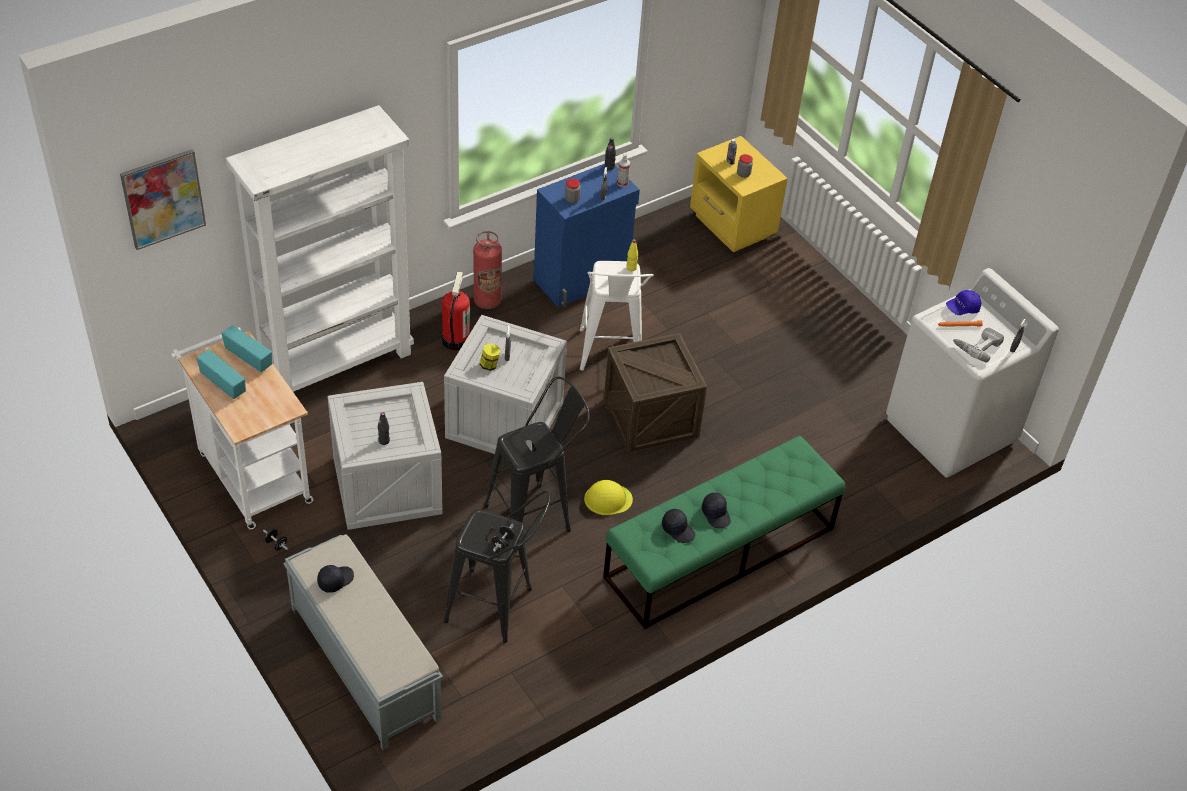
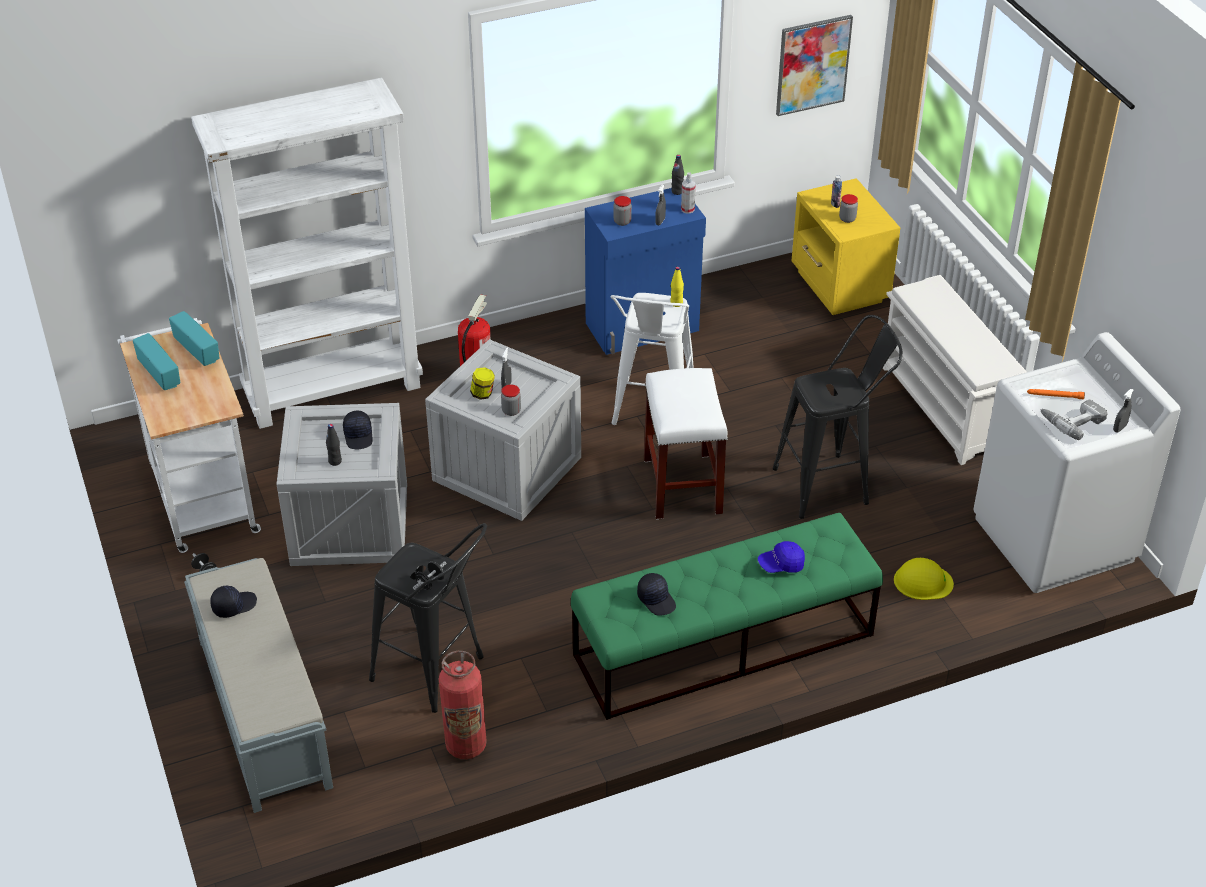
camera: 15 degrees right, 5 degrees down
picture [120,149,206,250] -> picture moved to [776,15,853,116]
fire extinguisher [473,231,502,309] -> fire extinguisher moved to [439,651,487,759]
black stool [484,377,590,553] -> black stool moved to [773,315,902,519]
yellow hard hat [584,480,633,515] -> yellow hard hat moved to [894,558,954,600]
crate [604,333,707,453] -> white stool [644,368,728,520]
black cap [702,492,731,528] -> black cap moved to [343,411,373,449]
blue cap [946,290,981,315] -> blue cap moved to [758,541,805,573]
none -> jar [501,384,521,416]
none -> white shoe rack [883,275,1027,465]

